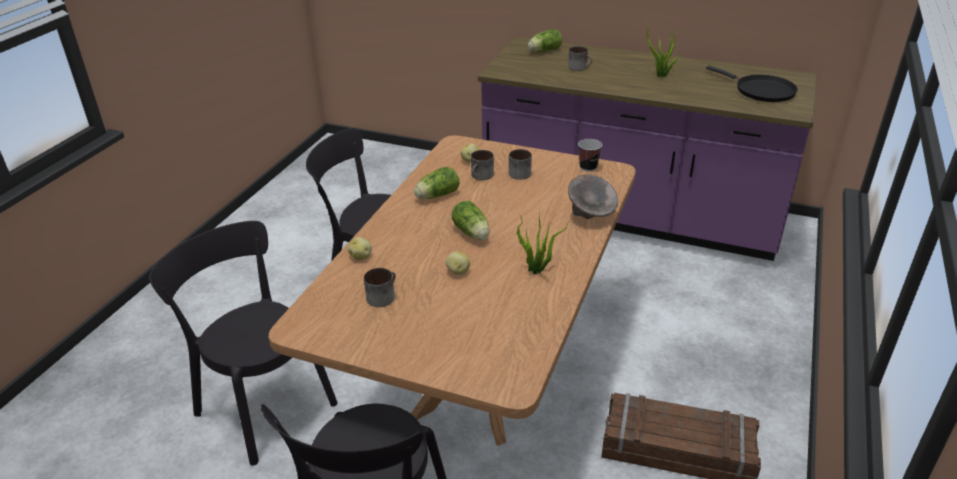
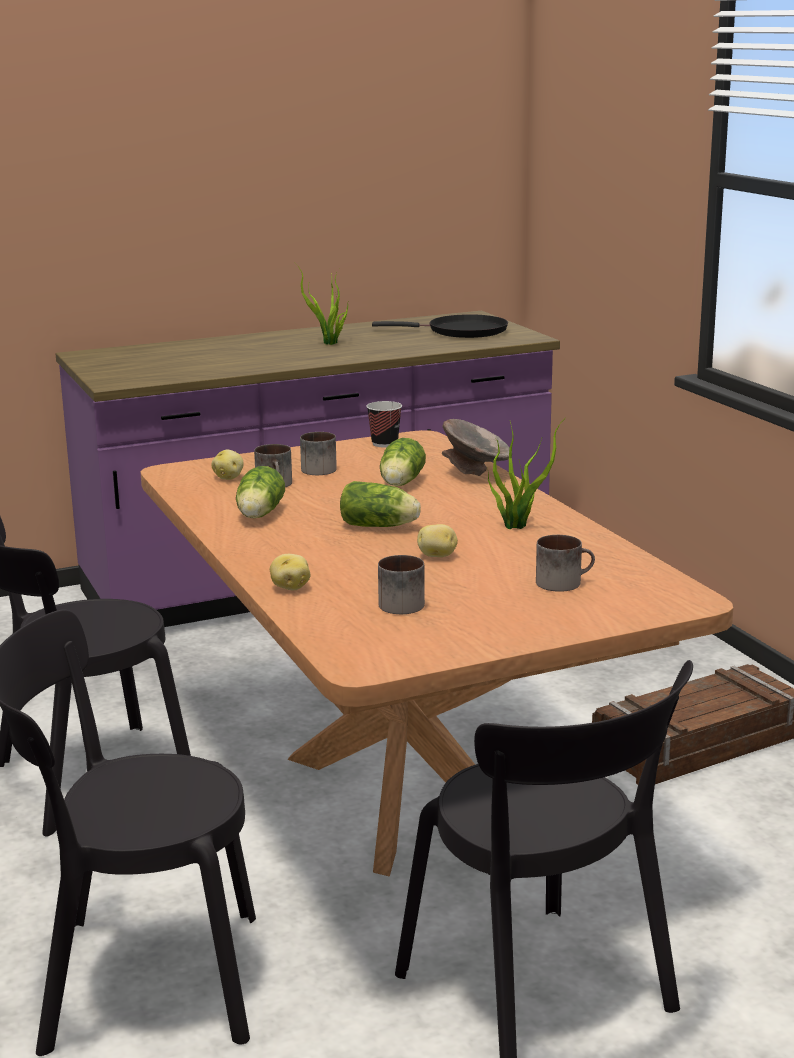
camera: 45 degrees left, 15 degrees down
lettuce [528,29,562,52] -> lettuce moved to [380,438,426,486]
mug [568,46,592,71] -> mug moved to [536,535,595,592]

